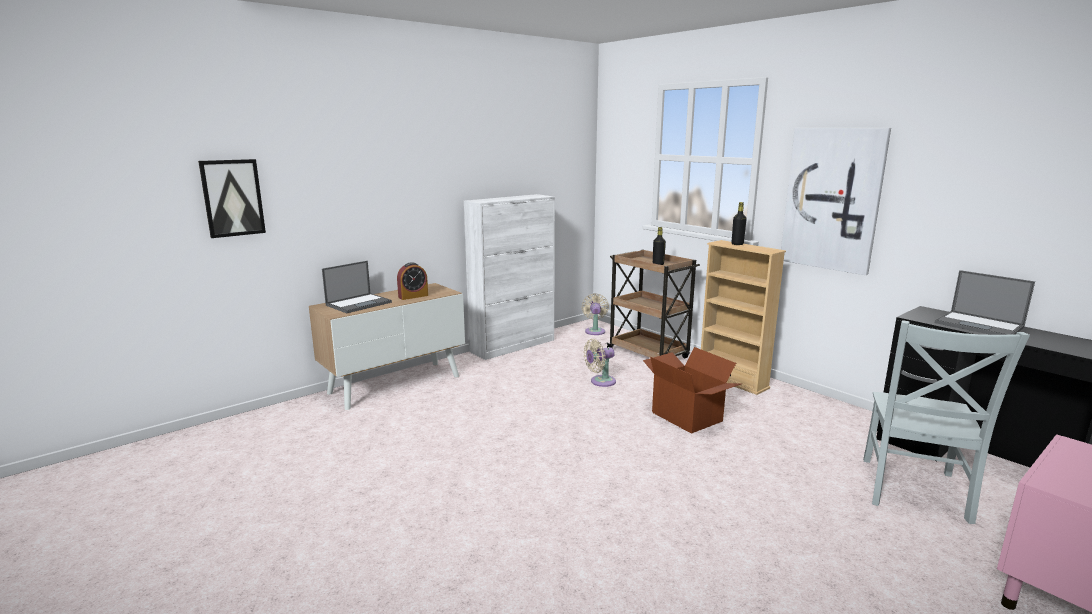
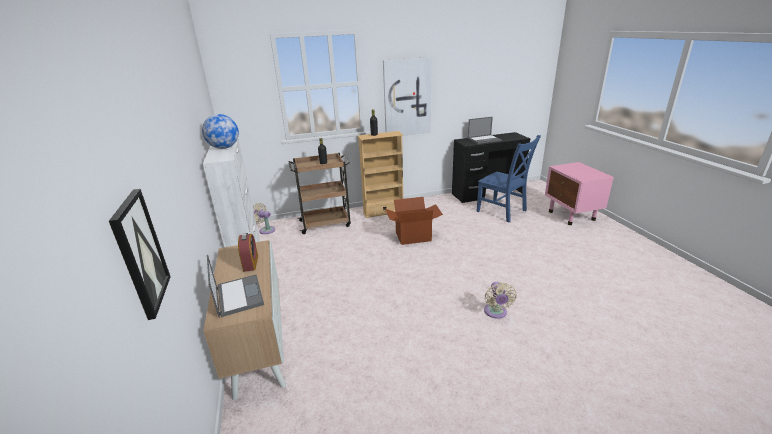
camera: 65 degrees left, 10 degrees up
beige fan [584,339,616,387] -> beige fan moved to [484,282,516,319]
grey chair [863,320,1030,524] -> blue chair [476,135,541,222]
none -> globe [202,114,239,149]

